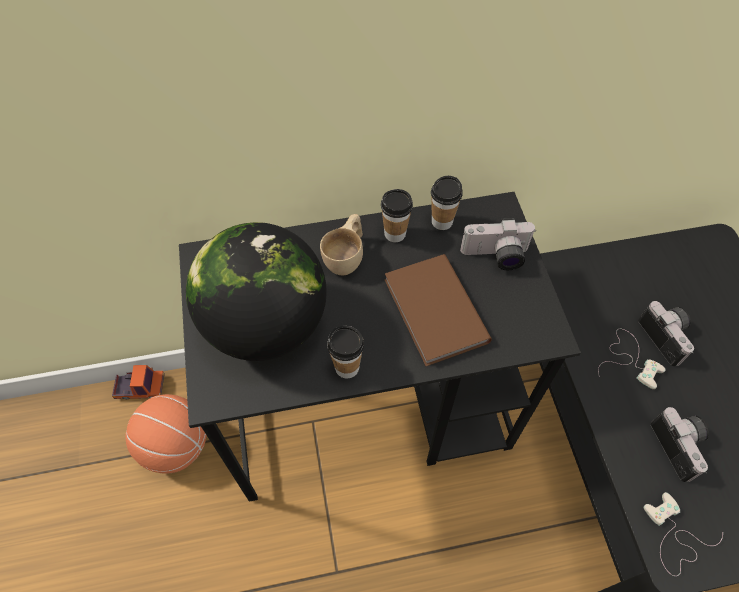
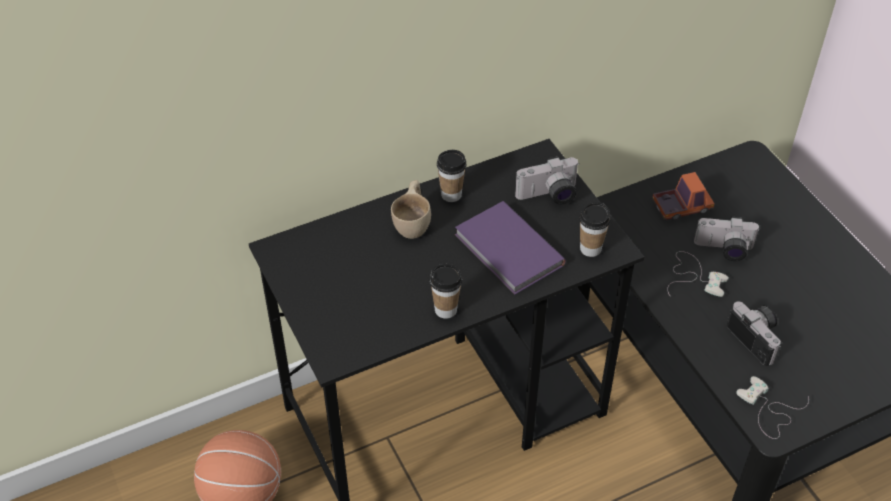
camera: 15 degrees left, 10 degrees down
toy truck [112,365,165,399] -> toy truck moved to [652,172,715,220]
globe [186,222,327,361] -> none
brown book [385,254,492,366] -> purple book [455,201,566,294]
cup [431,176,463,230] -> cup moved to [579,202,610,257]
camera [638,301,694,366] -> camera turned 135 degrees clockwise [694,217,759,261]

